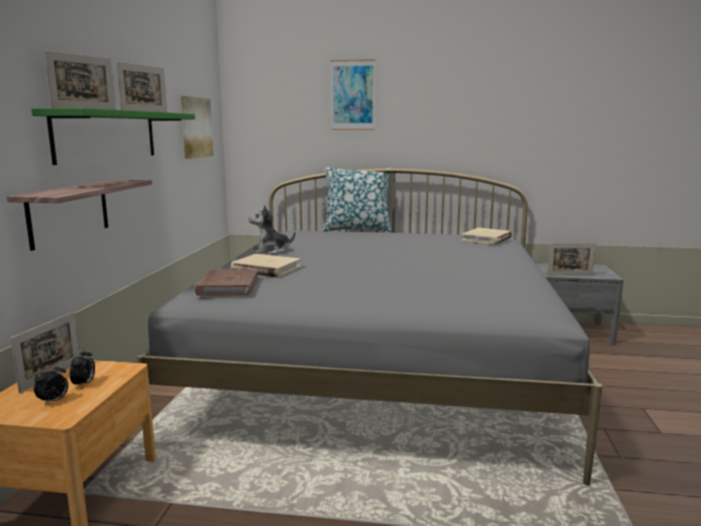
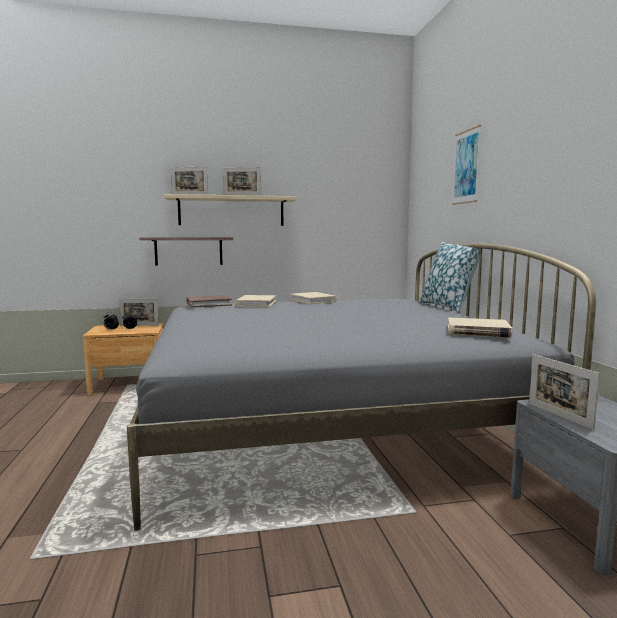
camera: 70 degrees right, 5 degrees down
green shelf [32,108,195,165] -> beige shelf [164,194,298,226]
picture [181,96,213,159] -> none
plush toy [249,205,295,254] -> beige book [290,292,337,304]

